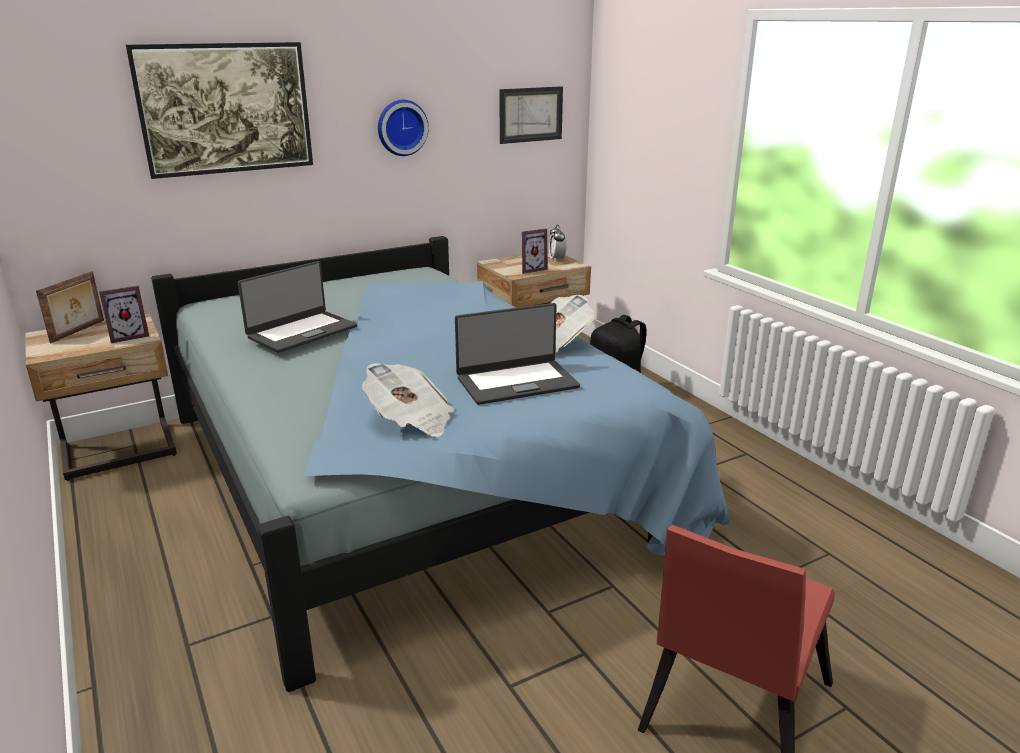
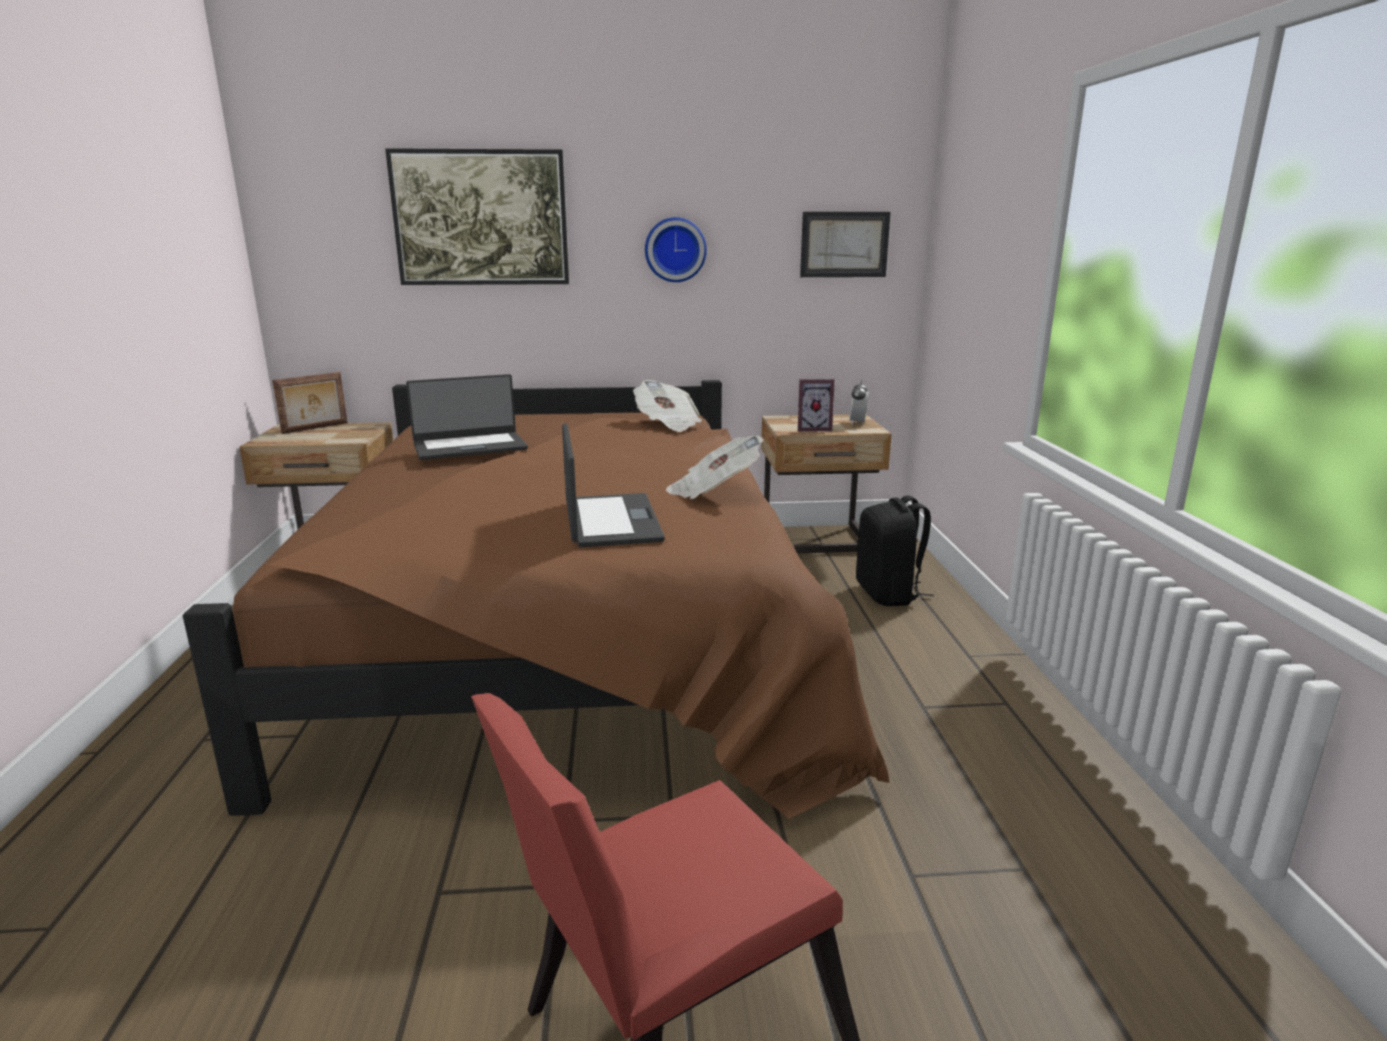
camera: 25 degrees right, 5 degrees down
picture frame [99,285,149,343] -> none
blue bed [151,236,730,692] -> brown bed [182,380,889,818]
newspaper [362,363,454,437] -> newspaper moved to [633,380,702,432]
laptop [455,303,580,405] -> laptop turned 105 degrees counterclockwise [562,423,665,547]

